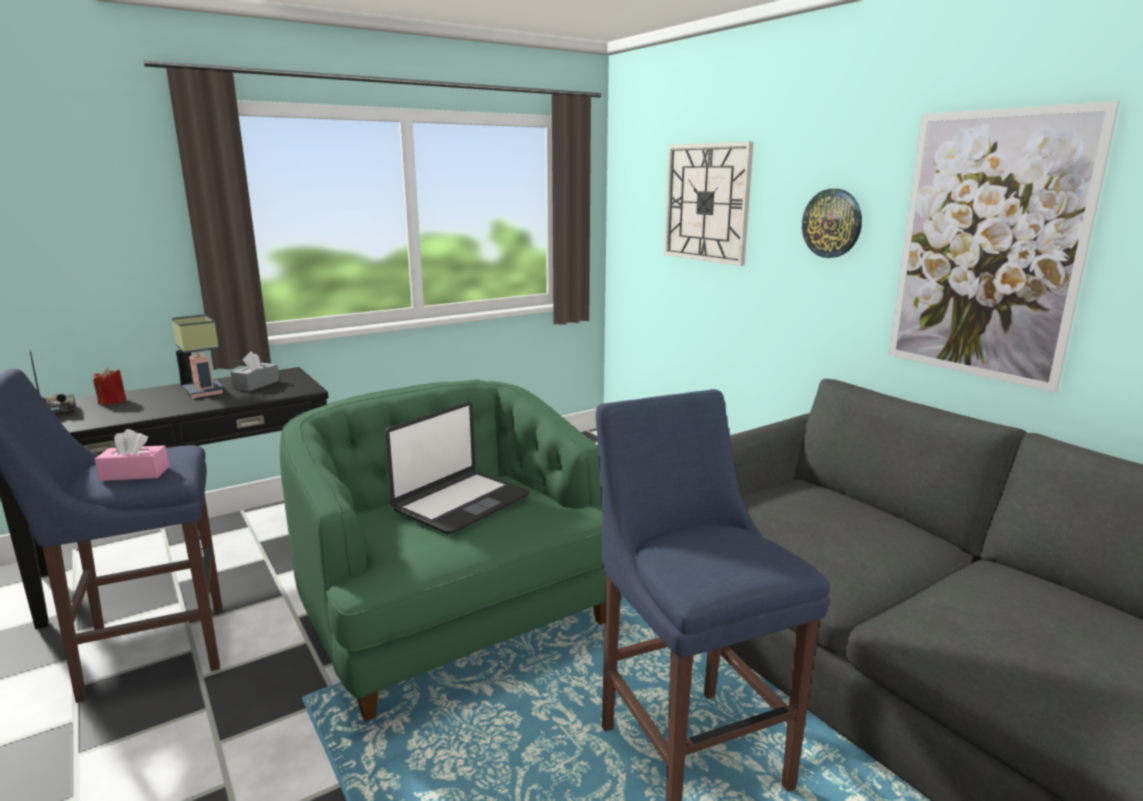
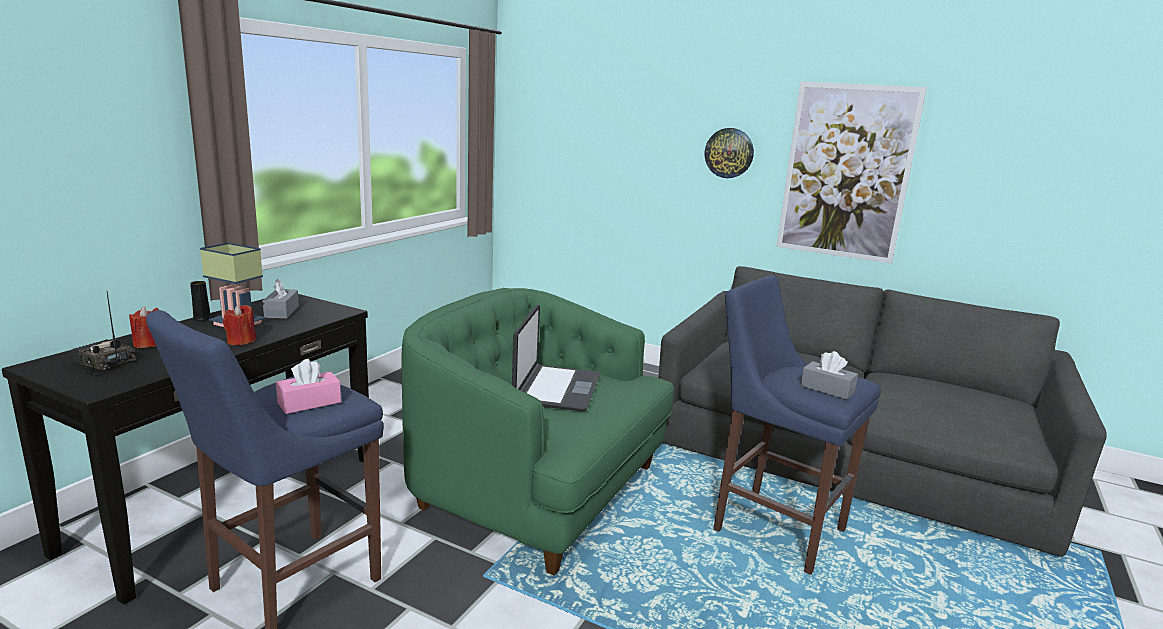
camera: 30 degrees left, 0 degrees up
wall clock [664,142,753,266] -> none
none -> red candle [223,305,256,345]
none -> grey tissue box [801,351,858,400]

